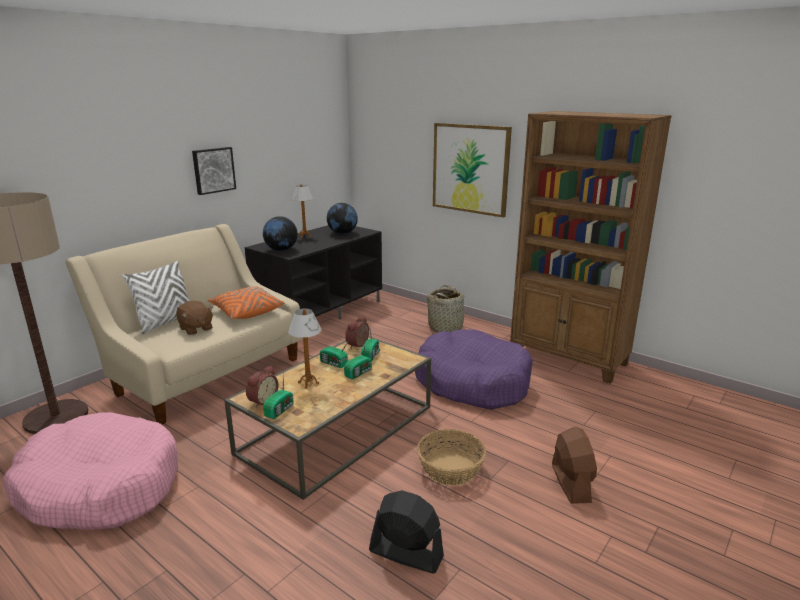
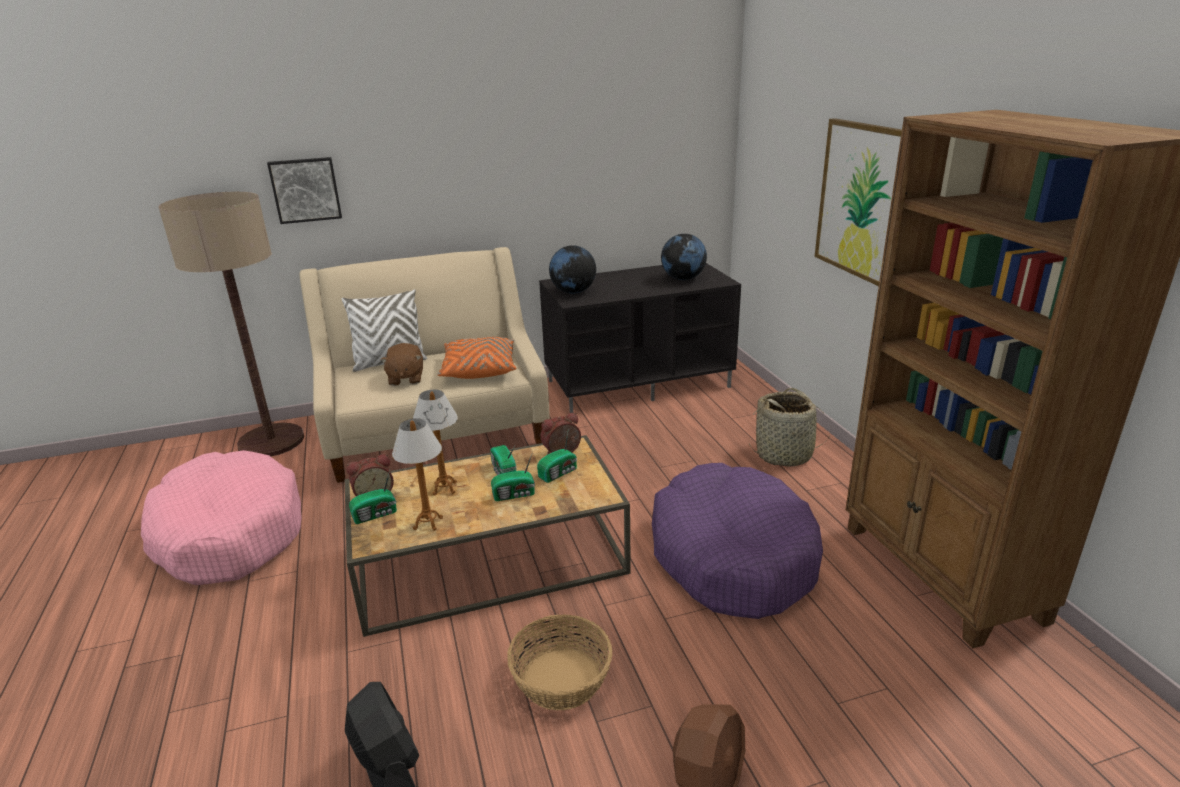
camera: 35 degrees right, 5 degrees up
picture [192,147,236,195] -> picture moved to [267,157,342,224]
table lamp [292,184,313,238] -> table lamp moved to [392,418,443,531]

